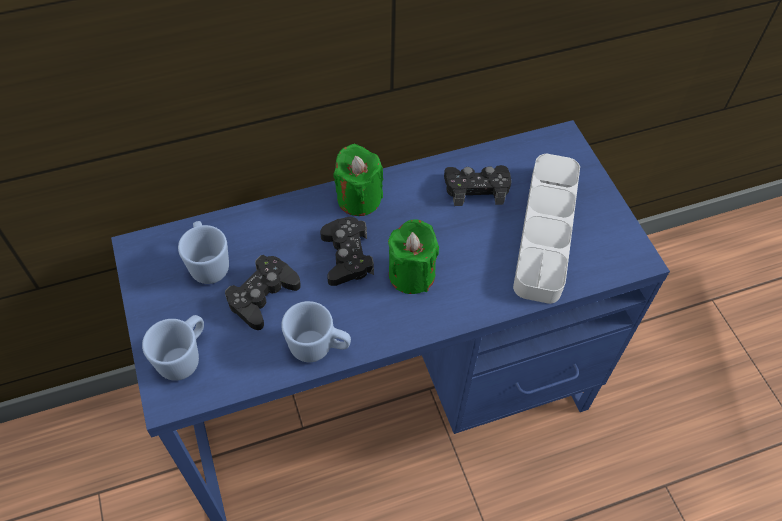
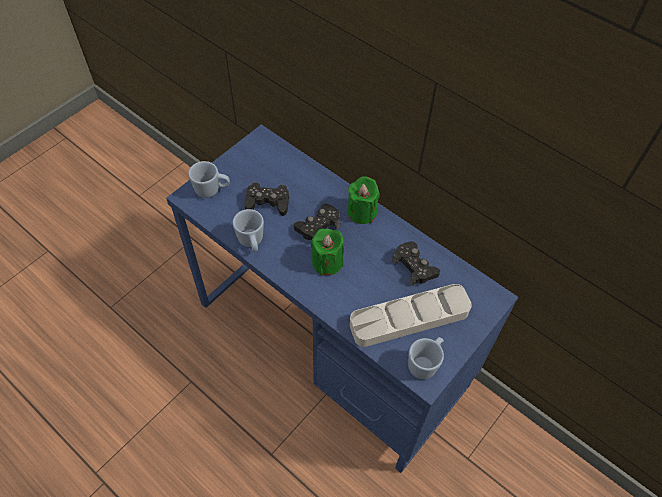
camera: 60 degrees right, 0 degrees up
blue mug [178,221,229,284] -> blue mug moved to [408,337,444,379]

